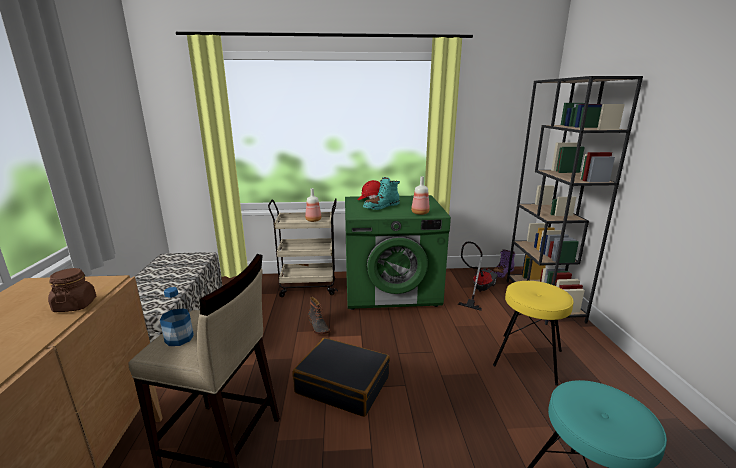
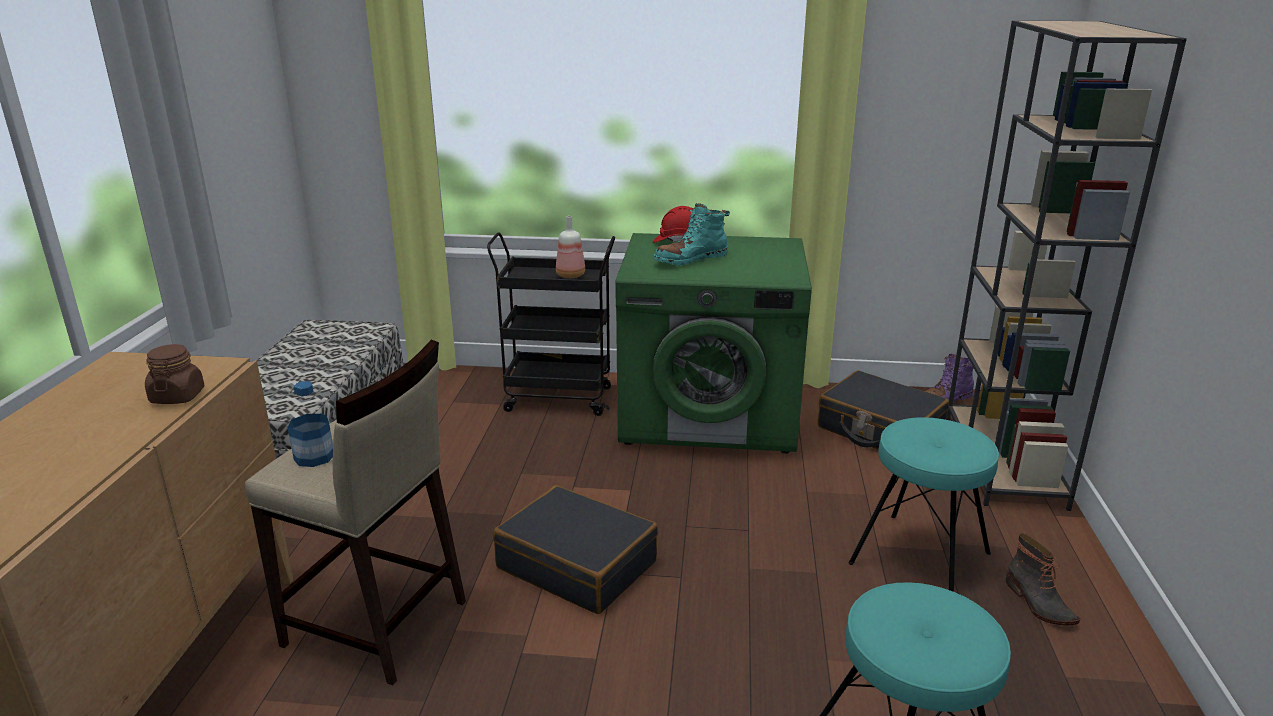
camera: 10 degrees right, 5 degrees up
beige cart [268,198,338,297] -> black cart [487,232,615,416]
boot [308,297,330,334] -> boot moved to [1005,533,1080,626]
bottle [411,176,430,215] -> none
vacuum cleaner [458,241,498,311] -> black suitcase [818,370,949,449]
yellow stool [493,281,574,386] -> turquoise stool [849,417,999,592]

